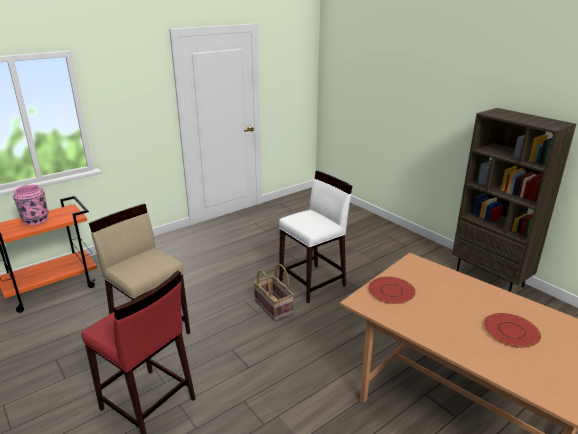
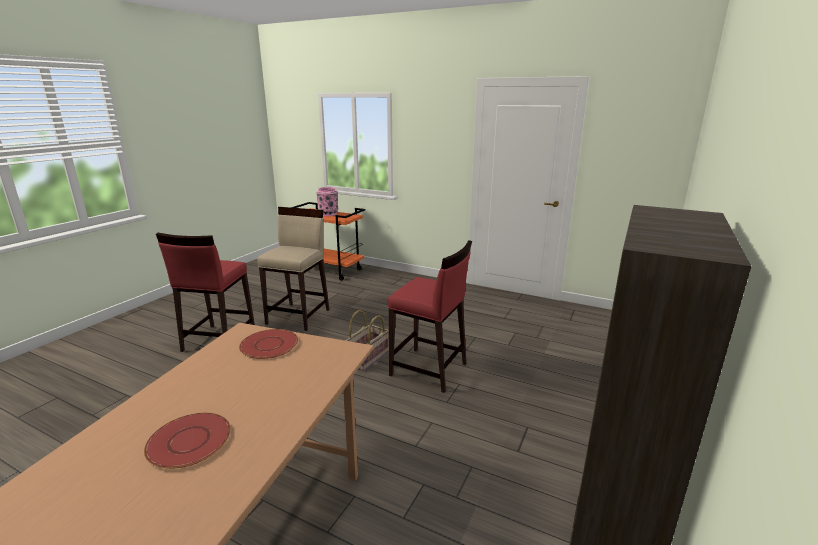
camera: 65 degrees right, 5 degrees down
white stool [279,171,353,303] -> red stool [388,240,472,393]

